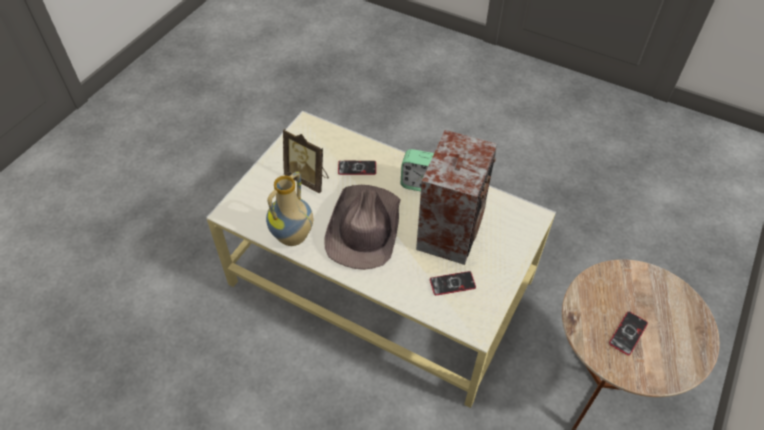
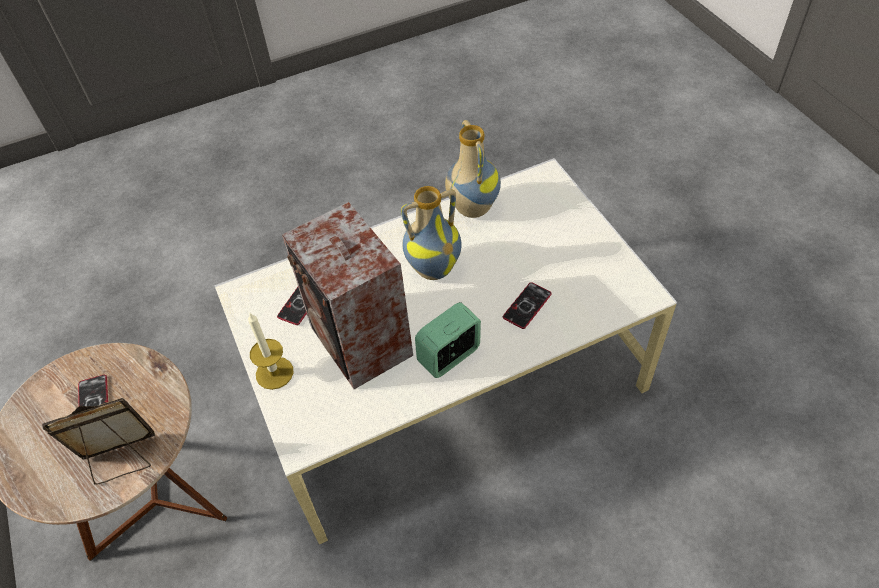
camera: 130 degrees right, 0 degrees up
picture frame [283,129,329,194] -> picture frame moved to [42,398,155,485]
brown hat [324,185,401,270] -> vase [401,186,462,280]
none -> candle [248,313,293,390]

